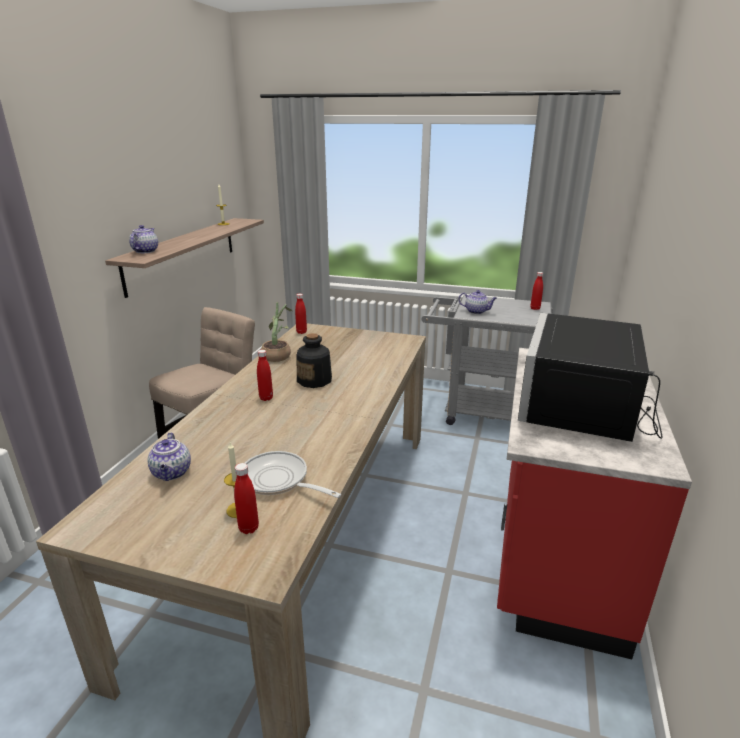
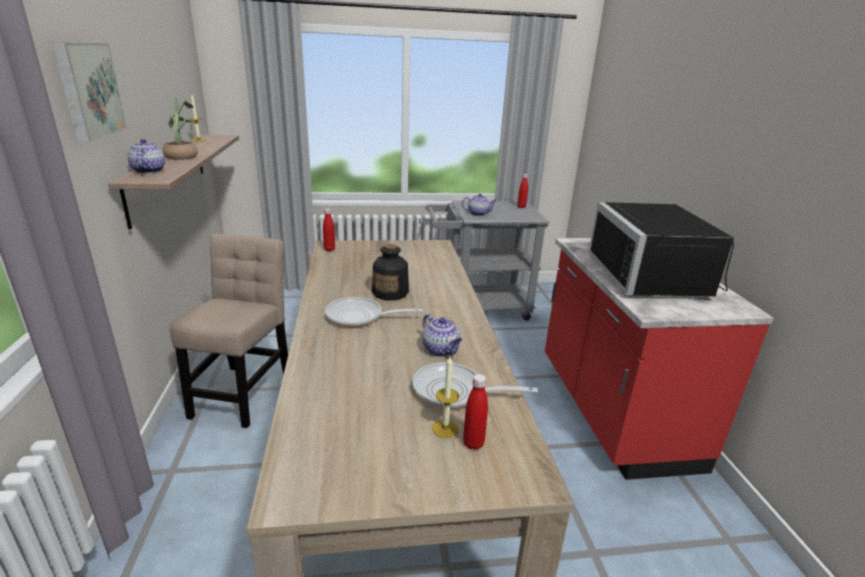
camera: 25 degrees left, 0 degrees up
teapot [147,432,191,481] -> teapot moved to [423,314,462,356]
red bottle [257,350,273,401] -> frying pan [325,297,423,327]
potted plant [261,302,292,362] -> potted plant moved to [162,97,198,160]
none -> picture [52,42,127,142]

